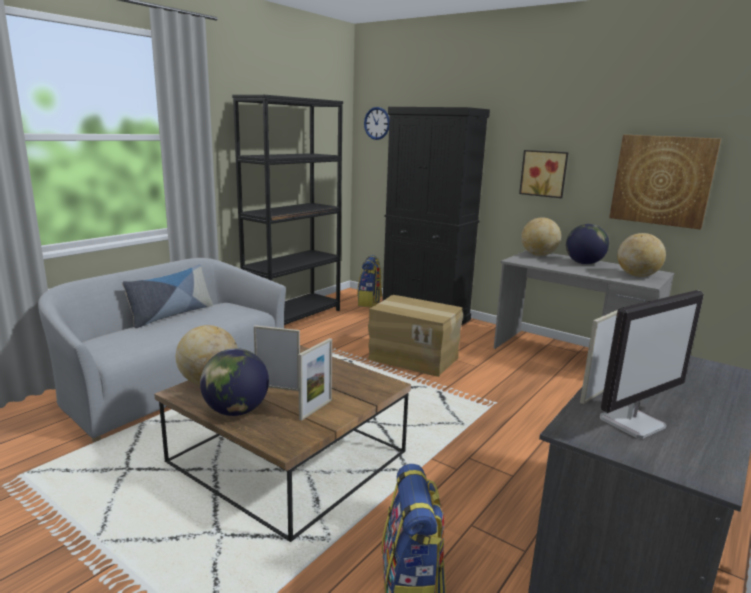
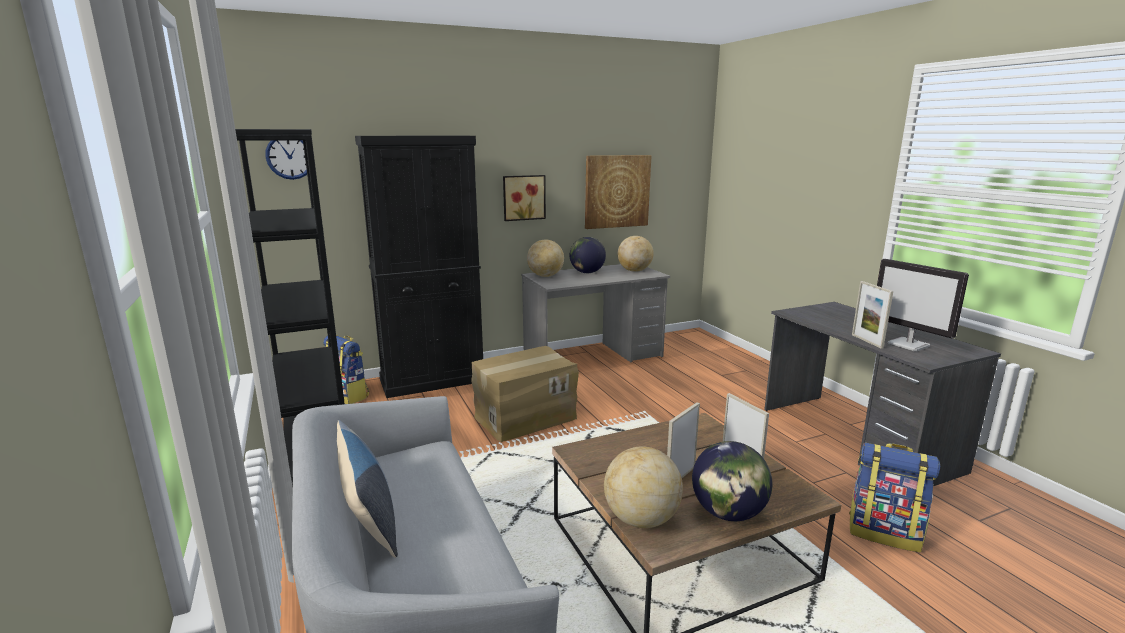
camera: 60 degrees left, 0 degrees up
monitor [600,290,704,439] -> monitor turned 150 degrees clockwise [877,259,969,351]

